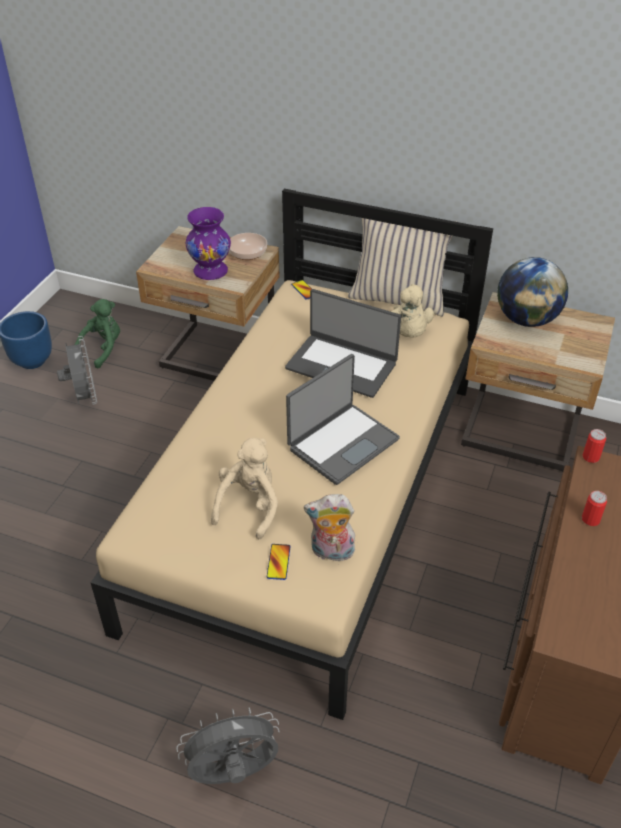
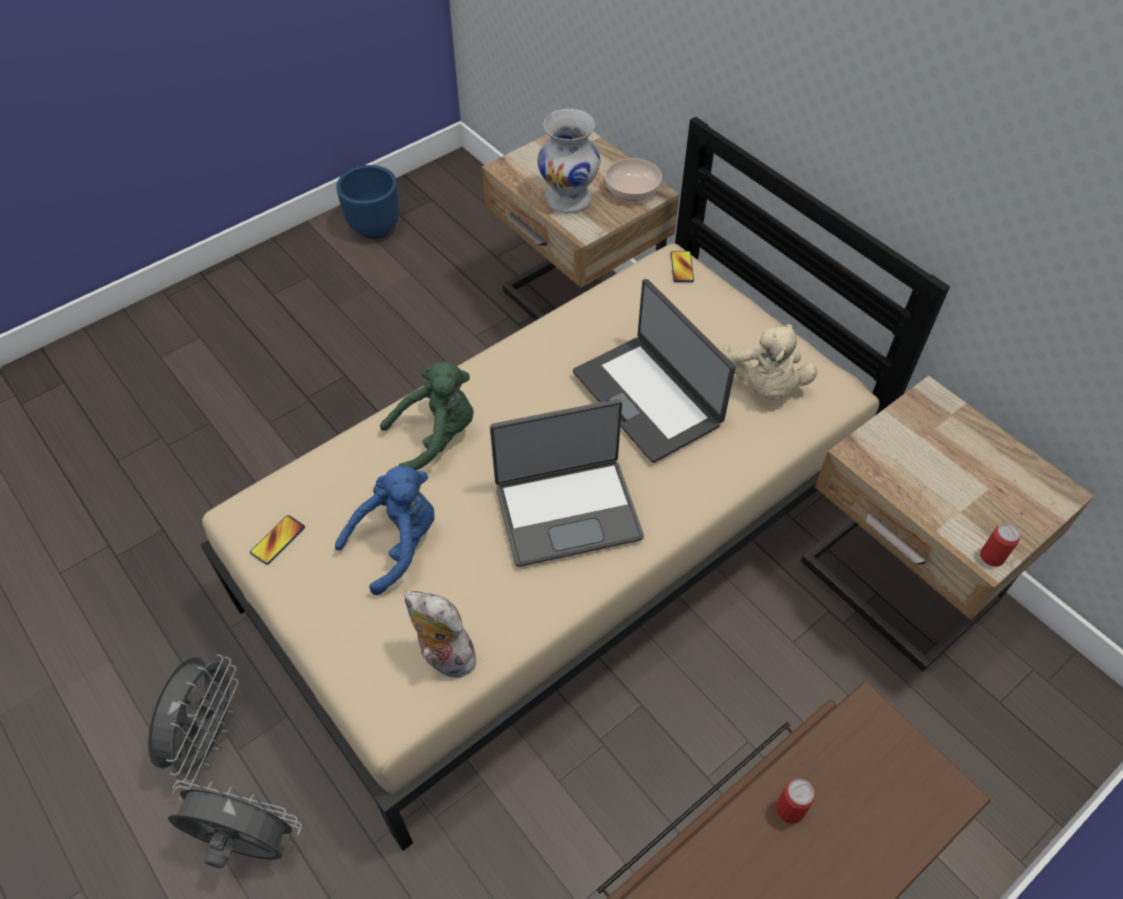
camera: 30 degrees right, 10 degrees up
grey fan [57,336,97,405] -> grey fan moved to [148,654,239,782]
green plush toy [74,299,120,368] -> green plush toy moved to [380,361,474,470]
purple vase [186,207,231,280] -> white vase [537,109,600,213]
beige plush toy [211,438,278,539] -> blue plush toy [335,466,435,595]
phone [267,544,291,580] -> phone moved to [250,515,305,565]
beige pillow [348,218,458,316] -> none
globe [497,257,568,327] -> none
can [583,429,606,463] -> can moved to [980,523,1020,567]

